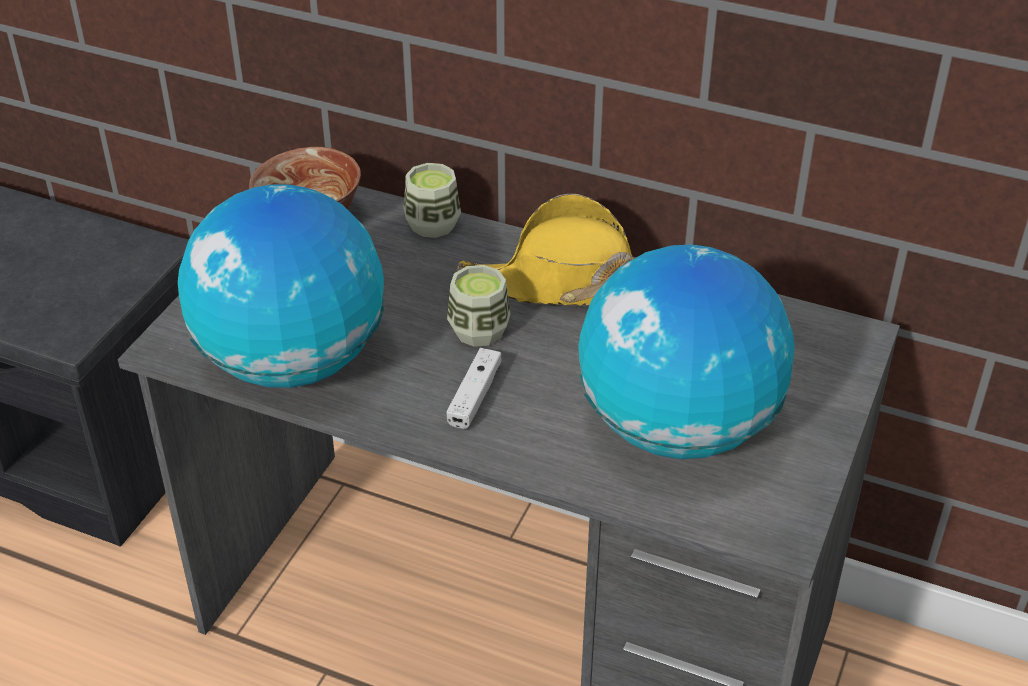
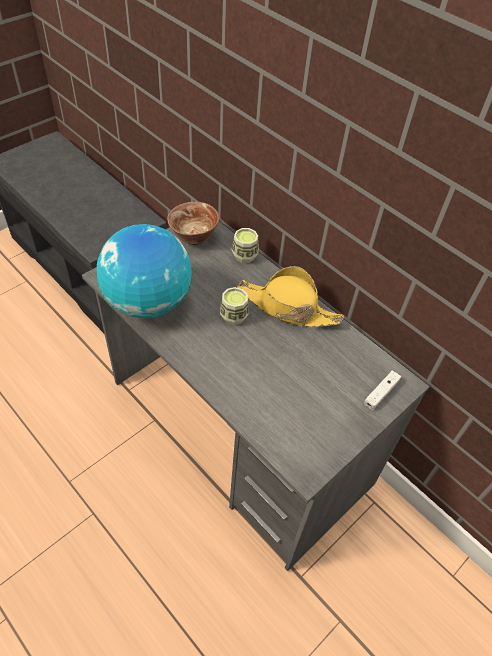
camera: 20 degrees right, 10 degrees up
white game controller [446,348,502,429] -> white game controller moved to [364,370,401,410]
globe [578,244,795,459] -> none

